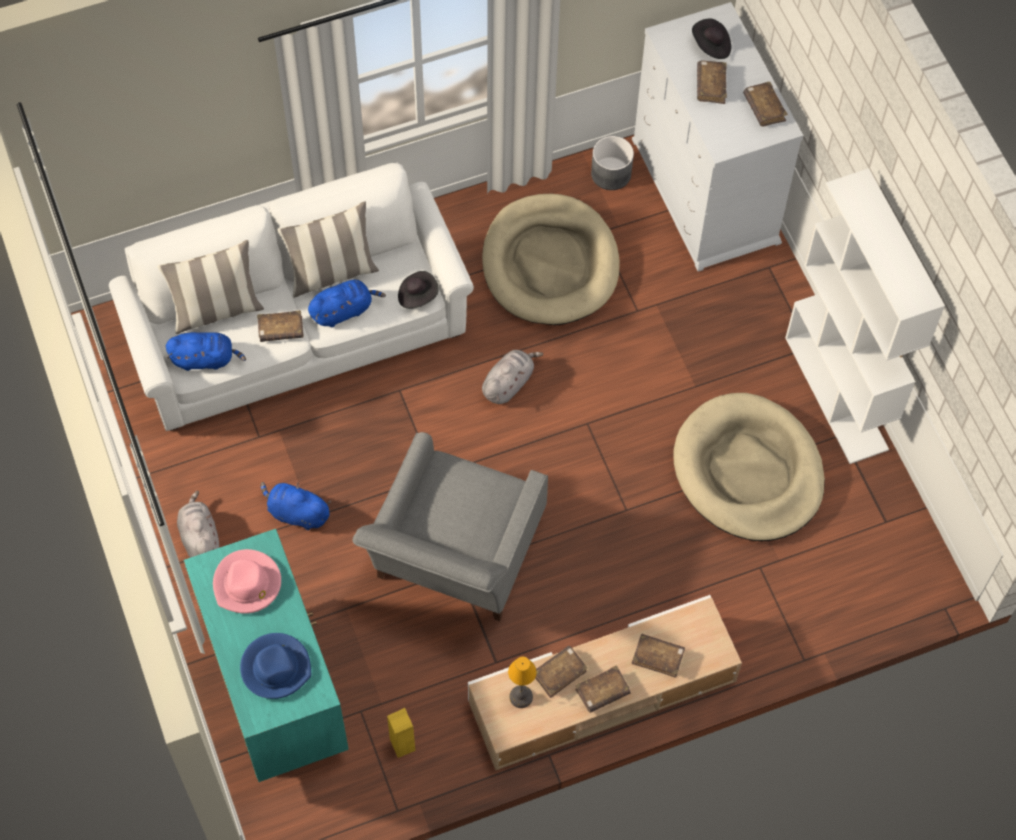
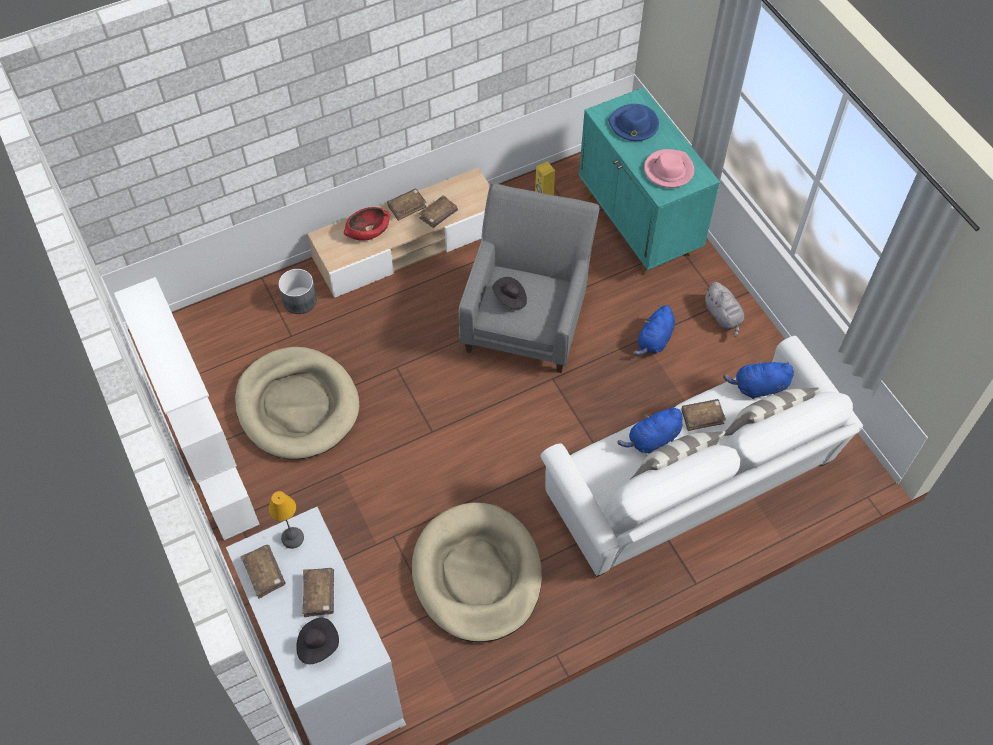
camera: 175 degrees right, 5 degrees down
blue plush toy [261,482,332,530] -> blue plush toy turned 105 degrees clockwise [633,305,675,355]
black hat [398,271,439,309] -> black hat moved to [492,277,527,309]
grey plush toy [482,350,543,404] -> none
table lamp [508,657,537,708] -> table lamp moved to [268,491,304,549]
grey planter [591,136,634,190] -> grey planter moved to [278,269,317,314]
brown book [632,634,685,678] -> red bowl [344,207,390,241]

